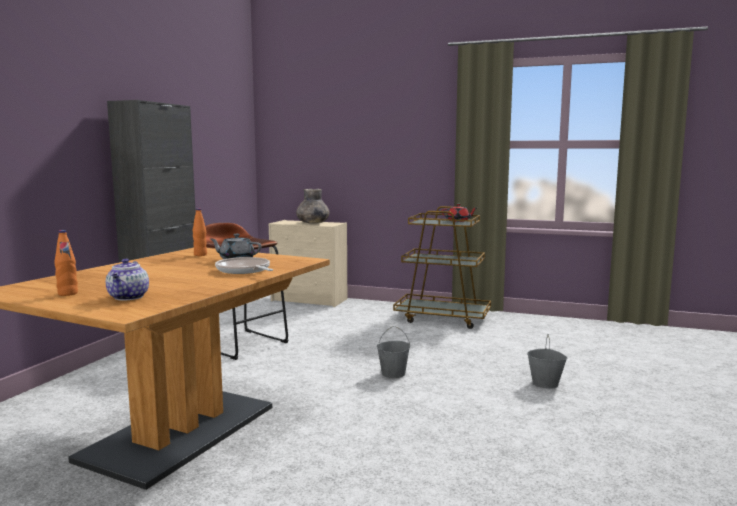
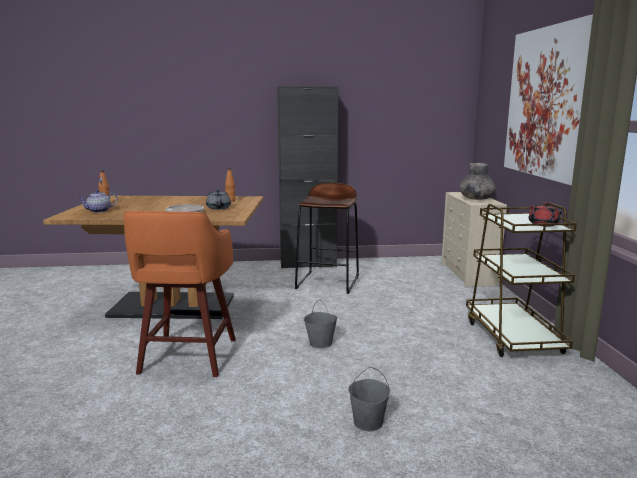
camera: 65 degrees right, 5 degrees up
none -> orange stool [124,211,236,377]
none -> picture [504,14,593,186]

